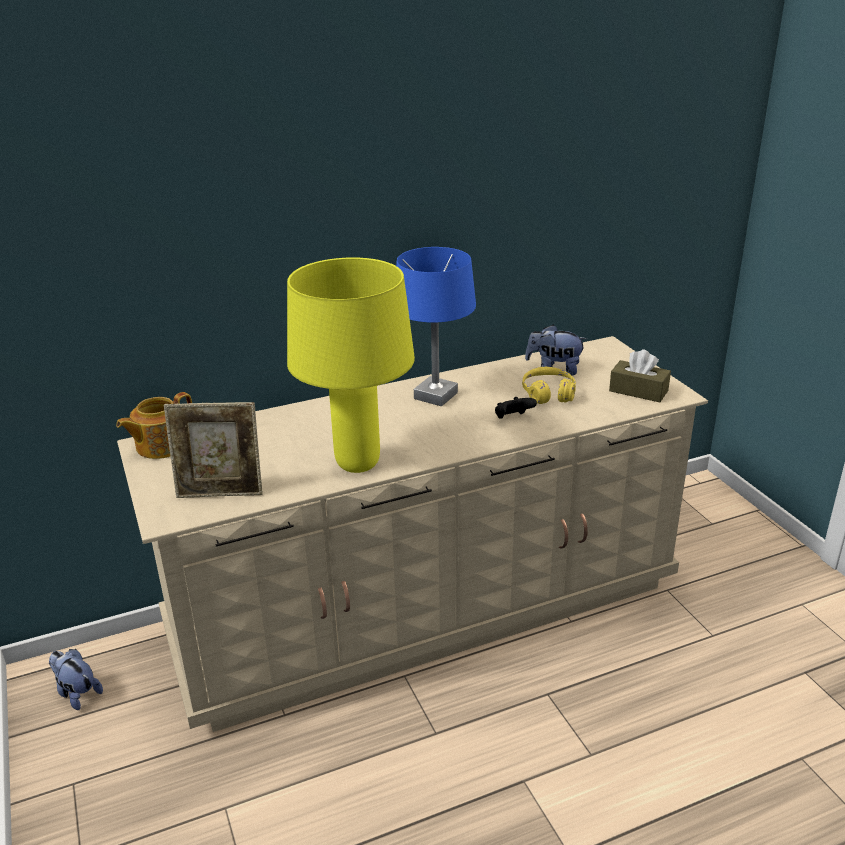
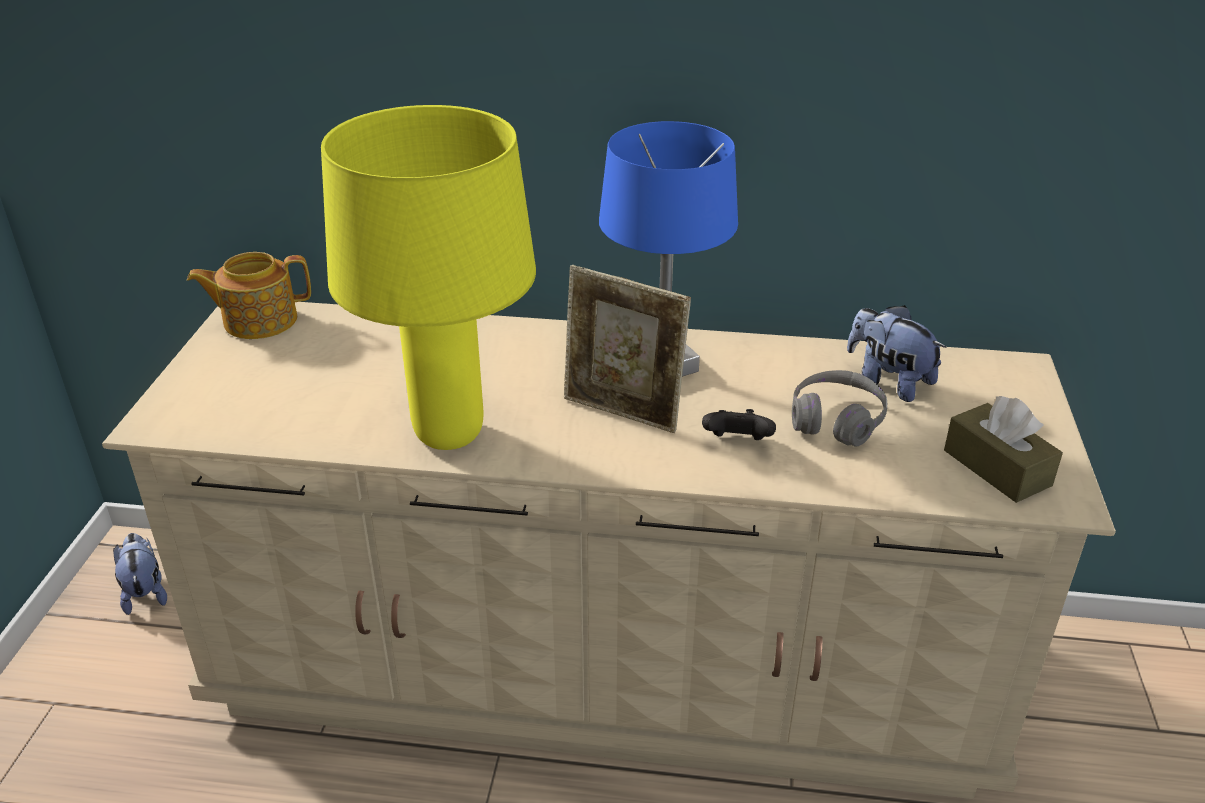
camera: 30 degrees right, 5 degrees up
picture frame [164,402,263,498] -> picture frame moved to [564,265,691,433]
yellow headphones [522,367,576,404] -> grey headphones [792,370,887,447]

